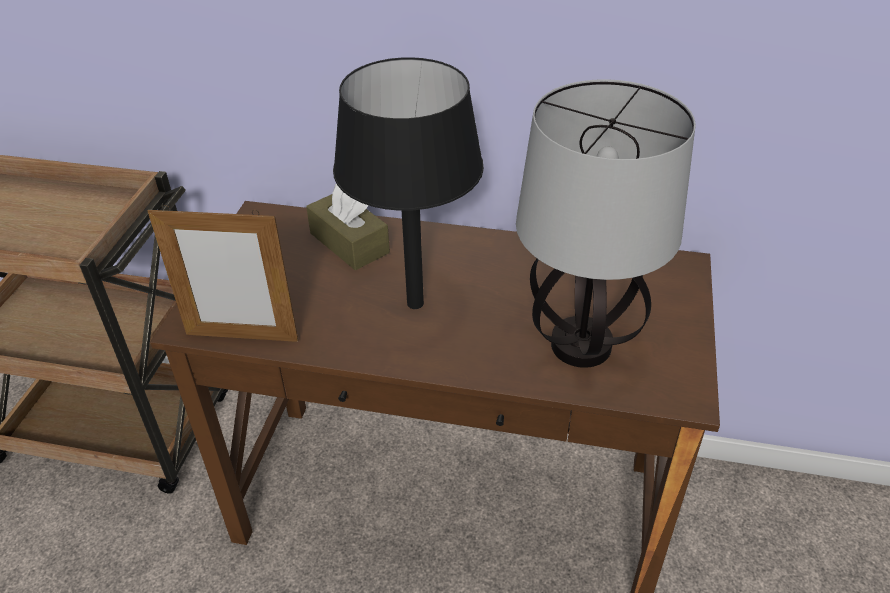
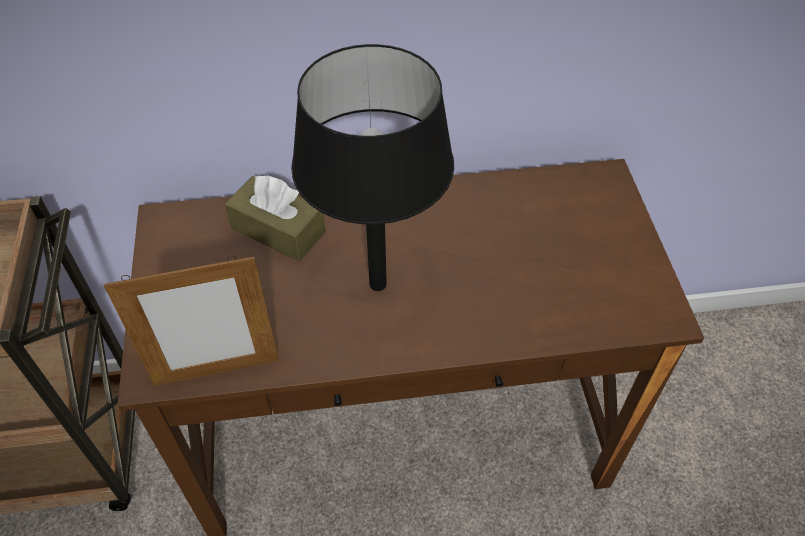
camera: 20 degrees left, 10 degrees up
table lamp [516,79,696,368] -> none

